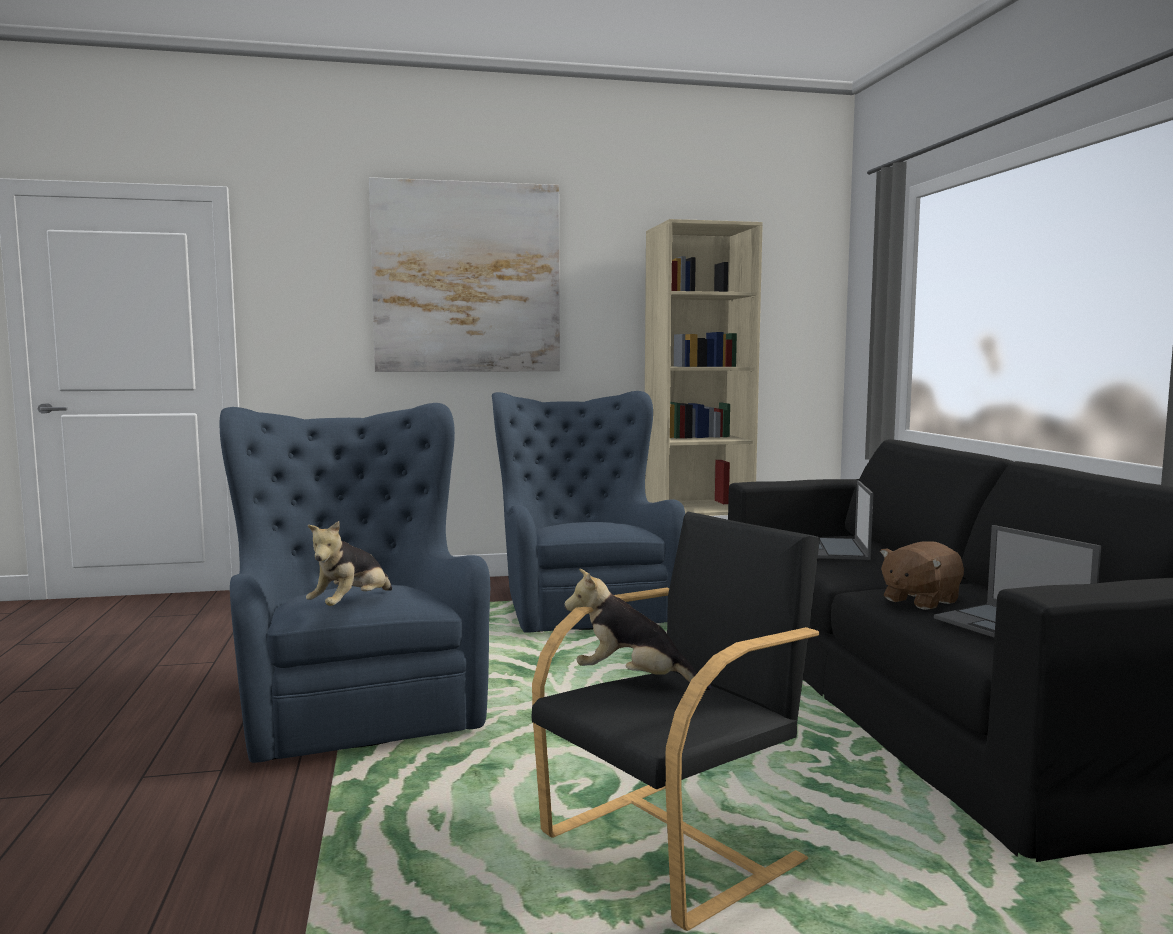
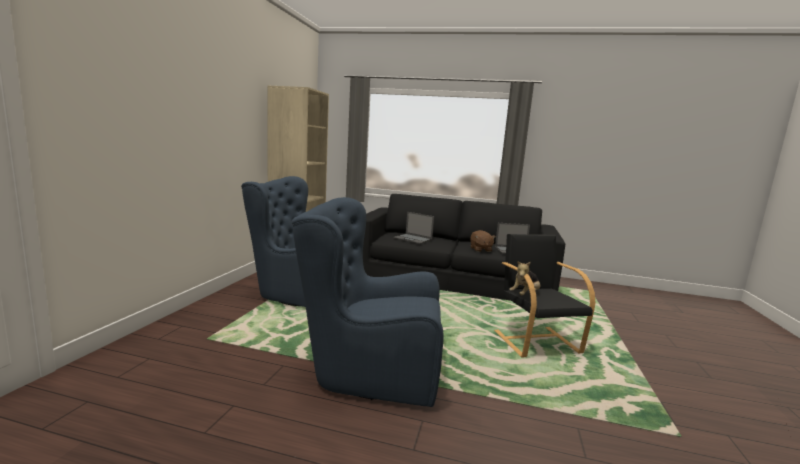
camera: 65 degrees left, 5 degrees up
plush toy [306,521,392,606] -> none
picture [369,177,560,372] -> none

